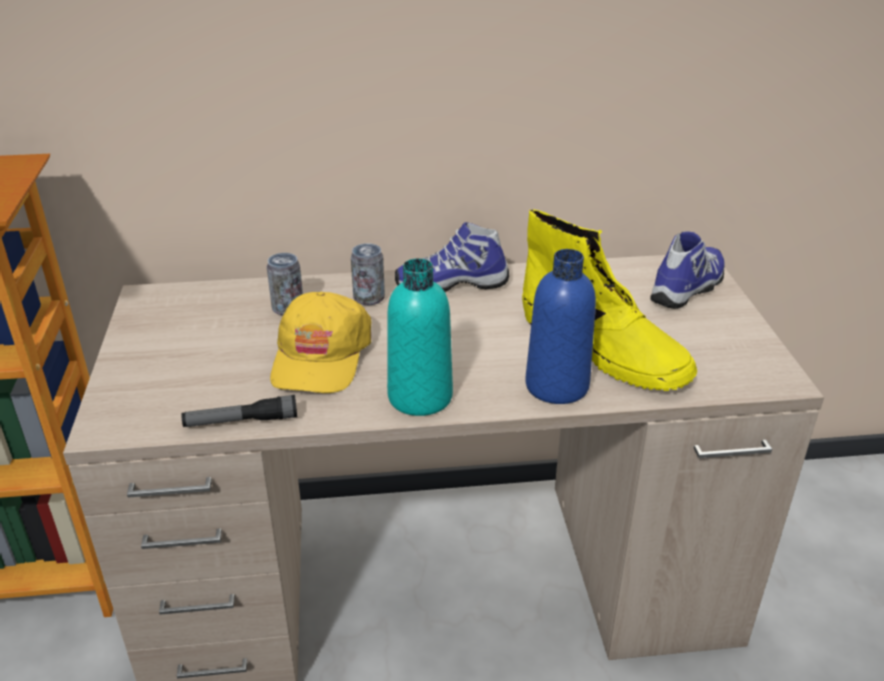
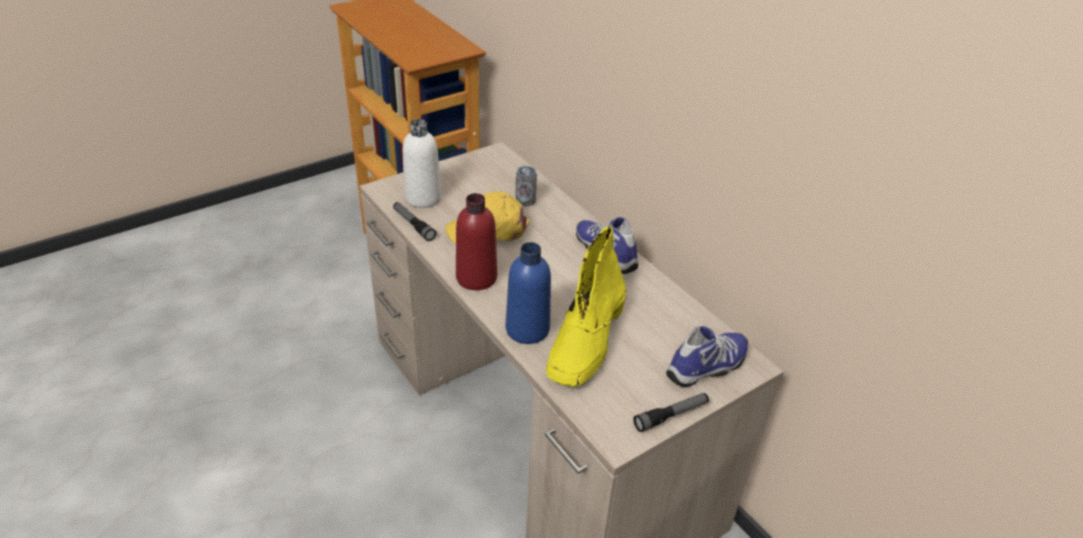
camera: 60 degrees right, 5 degrees up
can [351,243,385,305] -> none
turquoise bottle [387,258,453,416] -> red bottle [456,193,497,290]
shoe [650,231,725,309] -> shoe turned 45 degrees counterclockwise [666,326,748,387]
none -> white bottle [403,119,441,208]
none -> flashlight [633,393,709,432]

